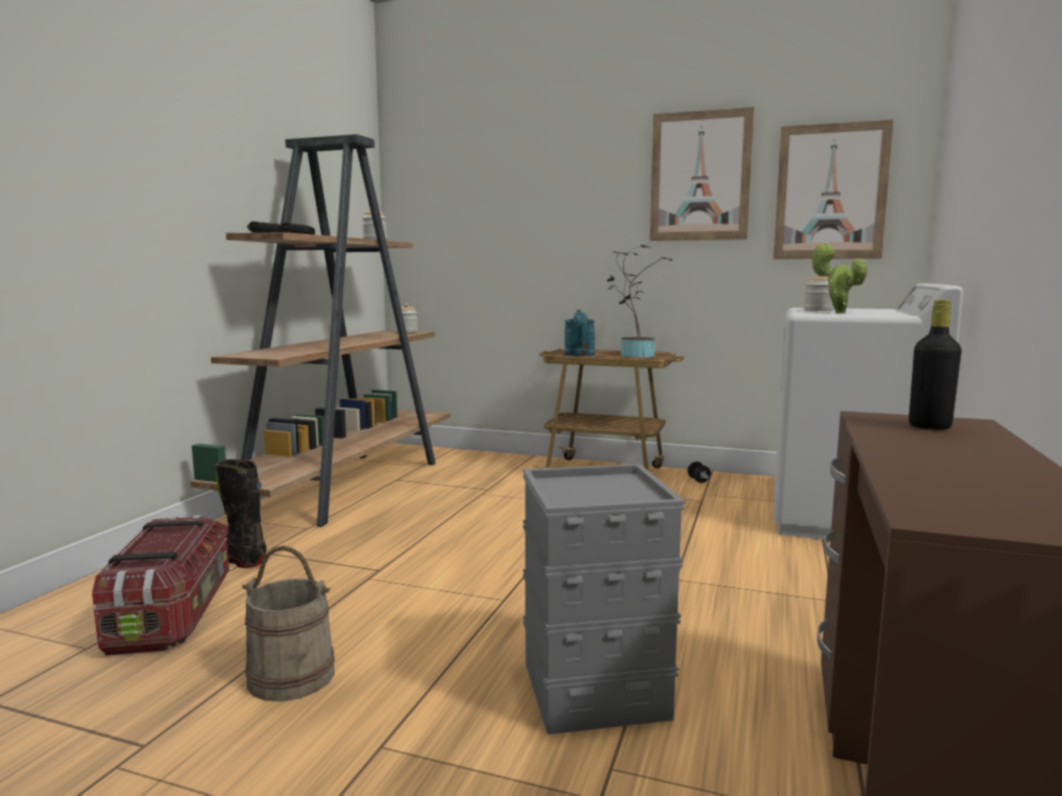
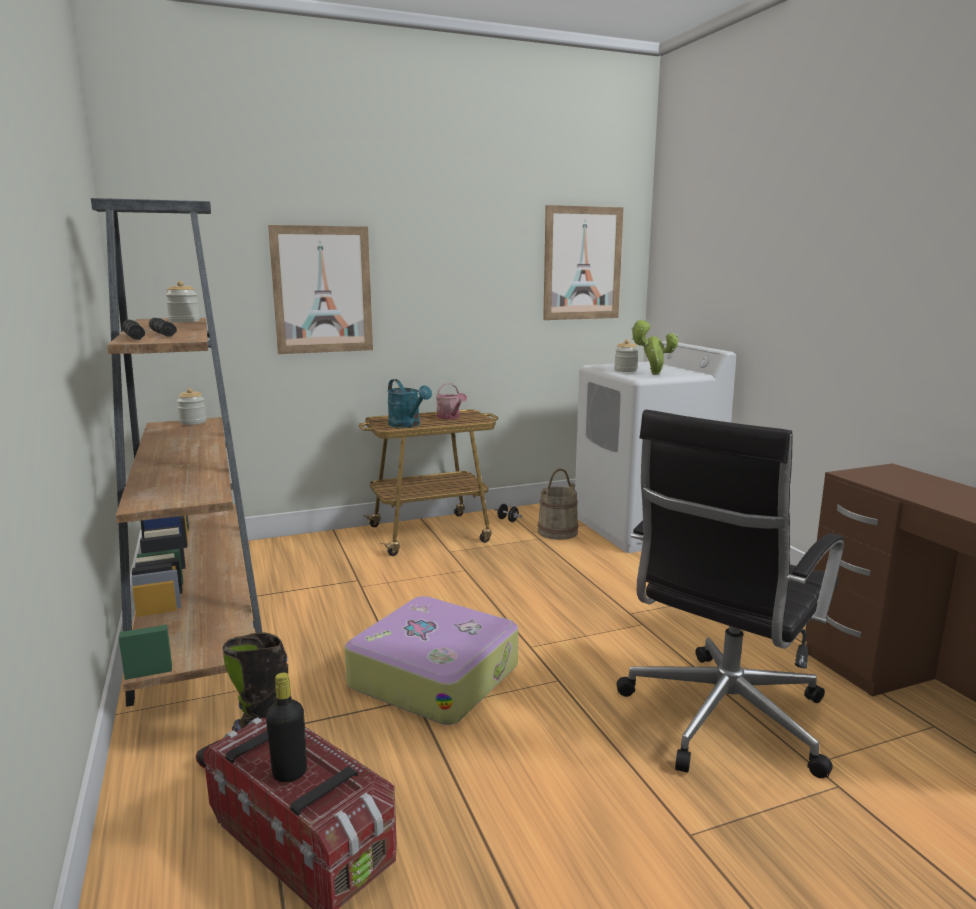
camera: 40 degrees left, 5 degrees up
beige bucket [242,545,335,702] -> beige bucket moved to [538,469,578,540]
grey storage box [523,464,685,735] -> black office chair [617,410,844,778]
potted plant [607,245,673,357] -> watering can [436,383,467,419]
picture [650,107,754,241] -> picture moved to [268,225,373,354]
black bottle [909,299,962,430] -> black bottle moved to [266,672,307,782]
none -> suitcase [345,596,518,725]

